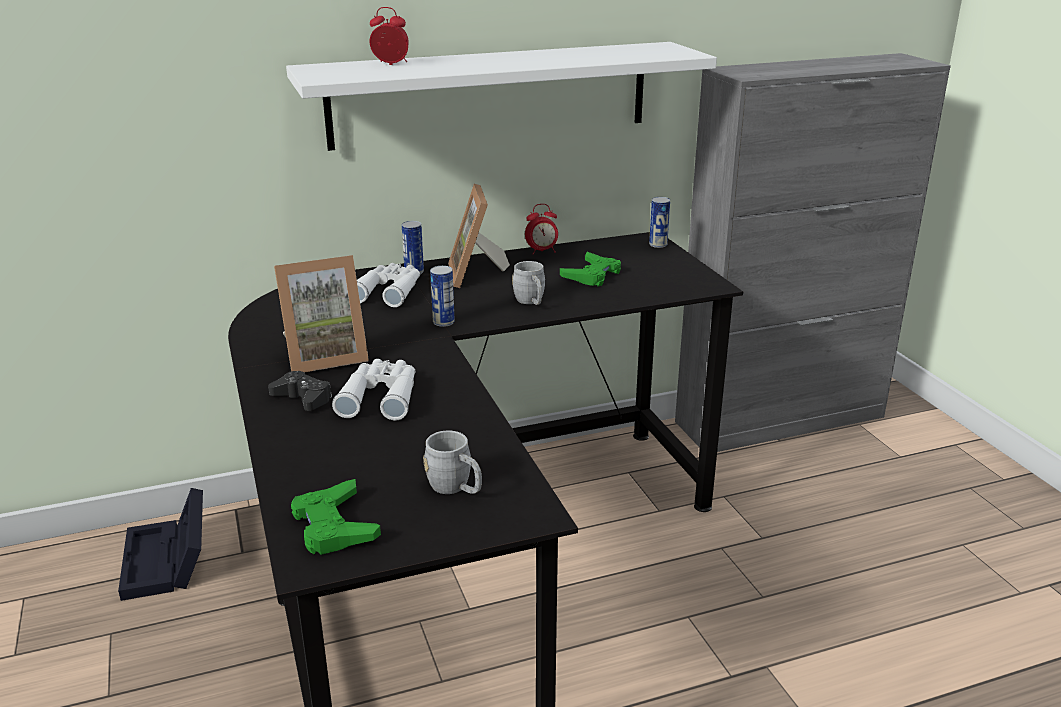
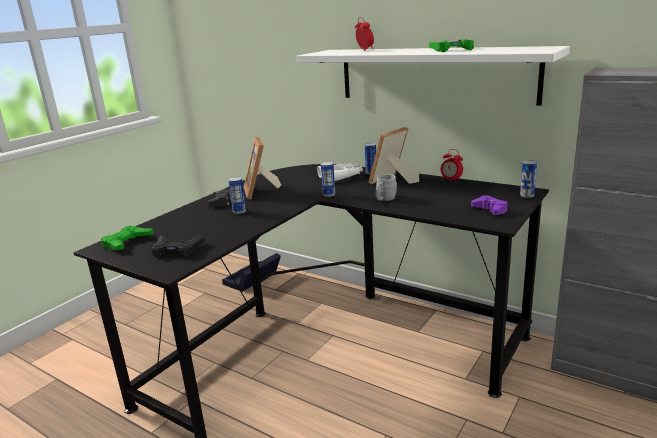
camera: 55 degrees right, 5 degrees down
picture frame [274,255,369,372] -> picture frame turned 45 degrees clockwise [244,136,281,199]
white binoculars [332,359,416,420] -> can [228,177,246,214]
grey mug [423,430,482,494] -> black game controller [151,234,204,257]
green game controller [560,252,621,286] -> green game controller moved to [429,39,474,52]
none -> purple game controller [471,195,508,215]

